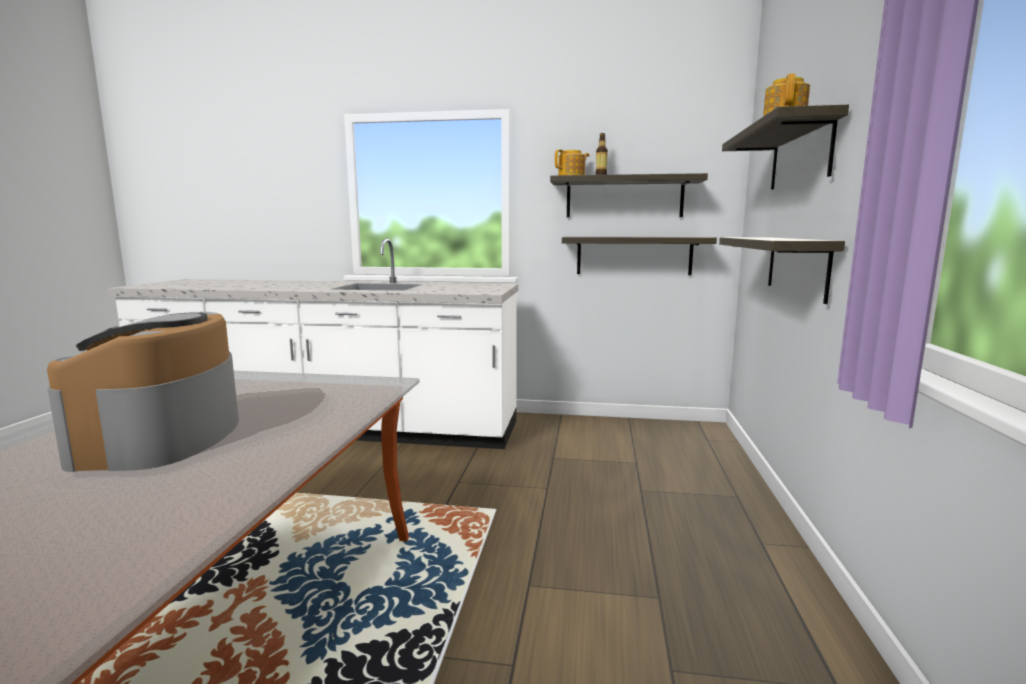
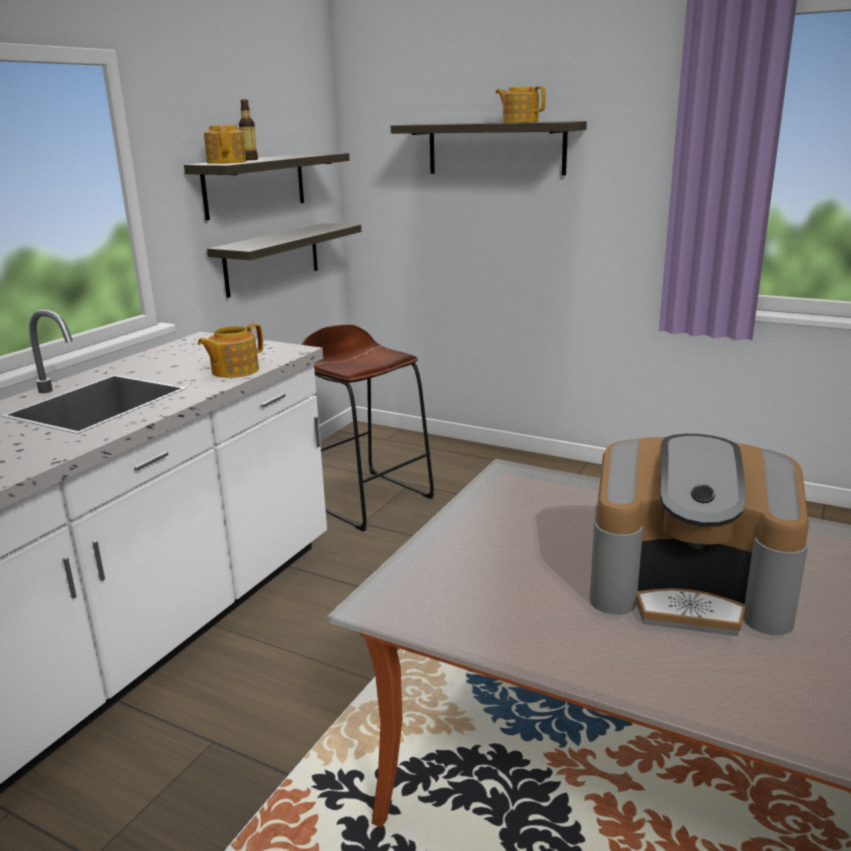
camera: 70 degrees left, 10 degrees up
shelf [719,237,845,304] -> none
none -> teapot [198,323,263,378]
none -> brown stool [302,325,434,531]

